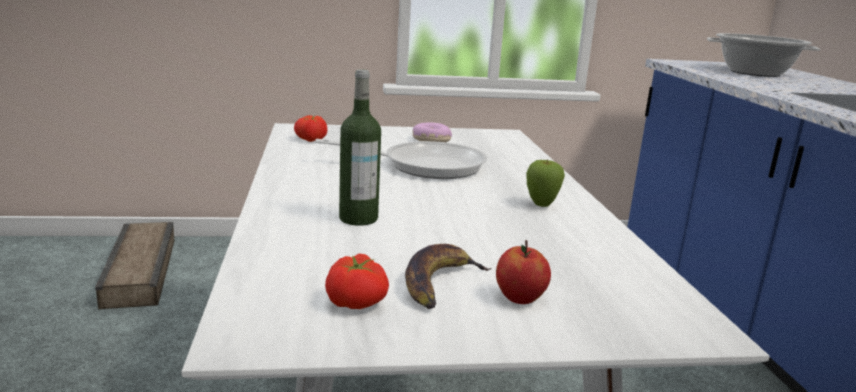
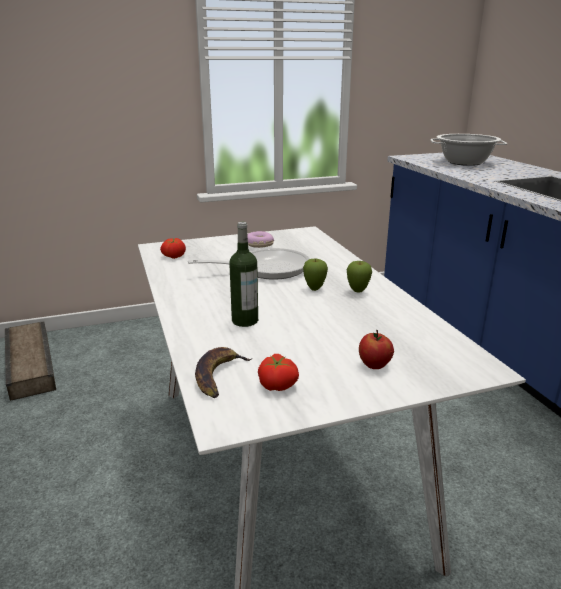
camera: 10 degrees left, 5 degrees up
banana [405,244,492,309] -> banana moved to [195,347,252,398]
none -> apple [303,259,328,291]

